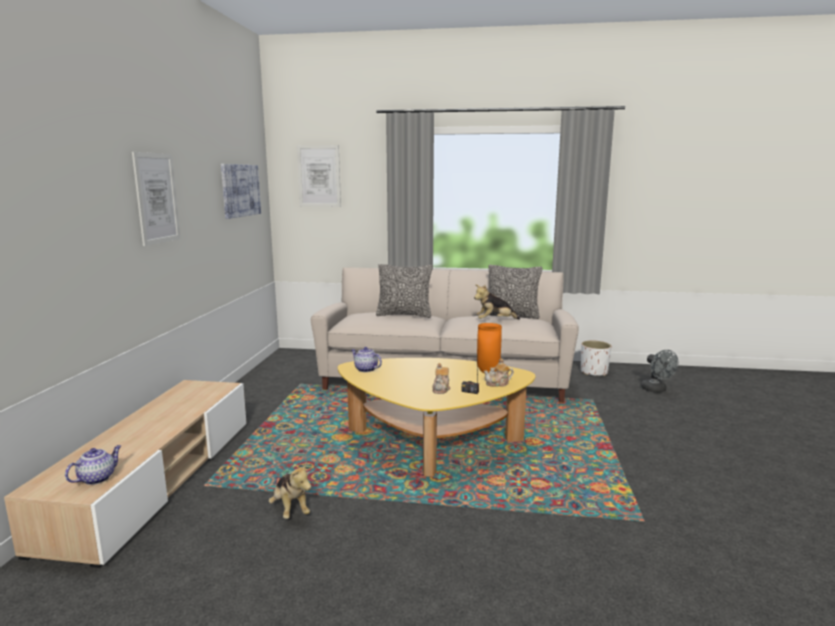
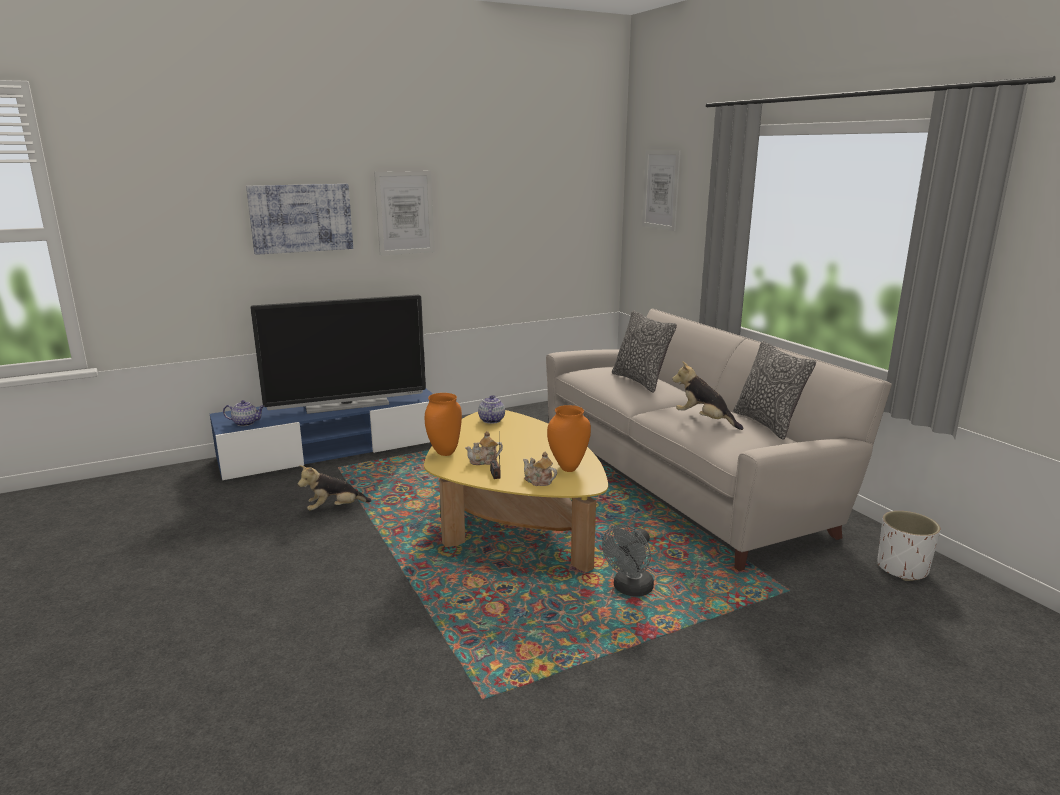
camera: 55 degrees right, 5 degrees up
beige tv stand [4,380,247,568] -> blue tv stand [210,388,433,482]
picture [221,164,261,219] -> picture moved to [246,184,353,255]
plush toy [269,462,311,519] -> plush toy turned 45 degrees clockwise [298,465,372,511]
grey fan [641,350,678,393] -> grey fan moved to [602,524,654,597]
none -> television [250,295,426,414]
none -> orange vase [425,393,462,456]

